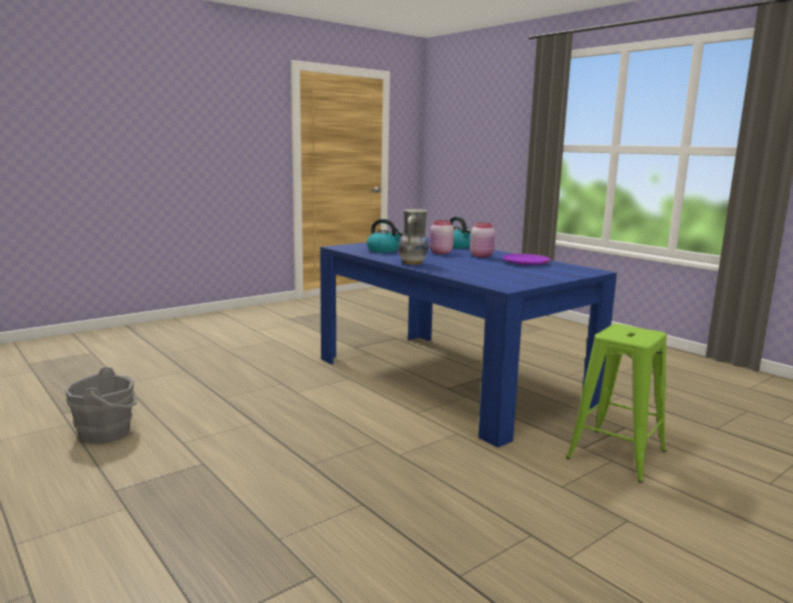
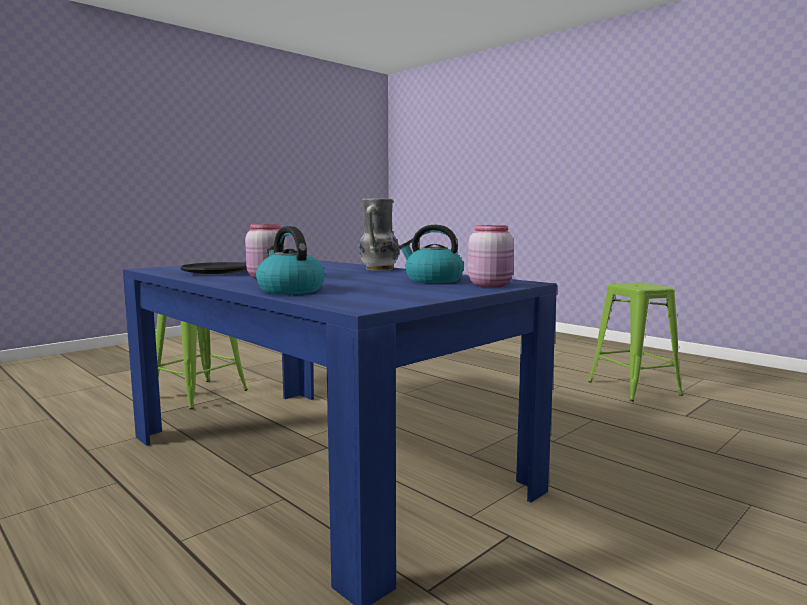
camera: 175 degrees right, 5 degrees down
grey bucket [65,367,137,444] -> green stool [588,282,683,402]
pink jar [429,220,454,254] -> pink jar moved to [468,225,514,287]
purple plate [502,254,551,265] -> black plate [180,262,247,274]

